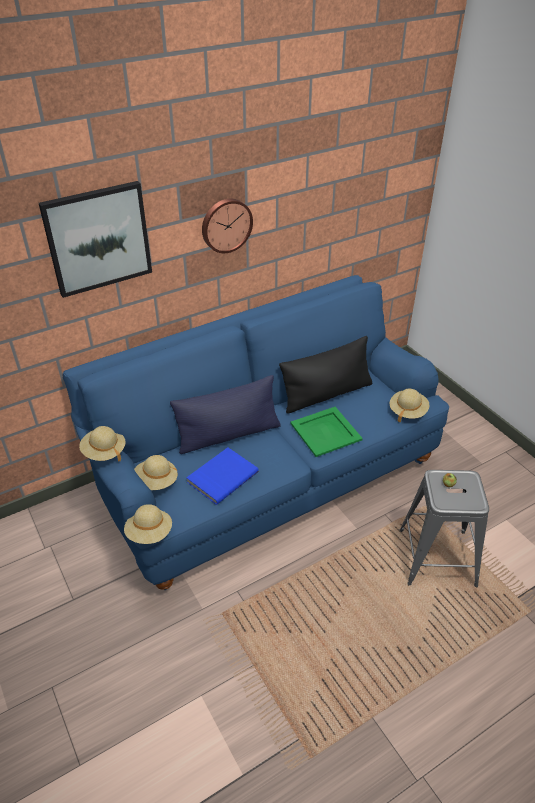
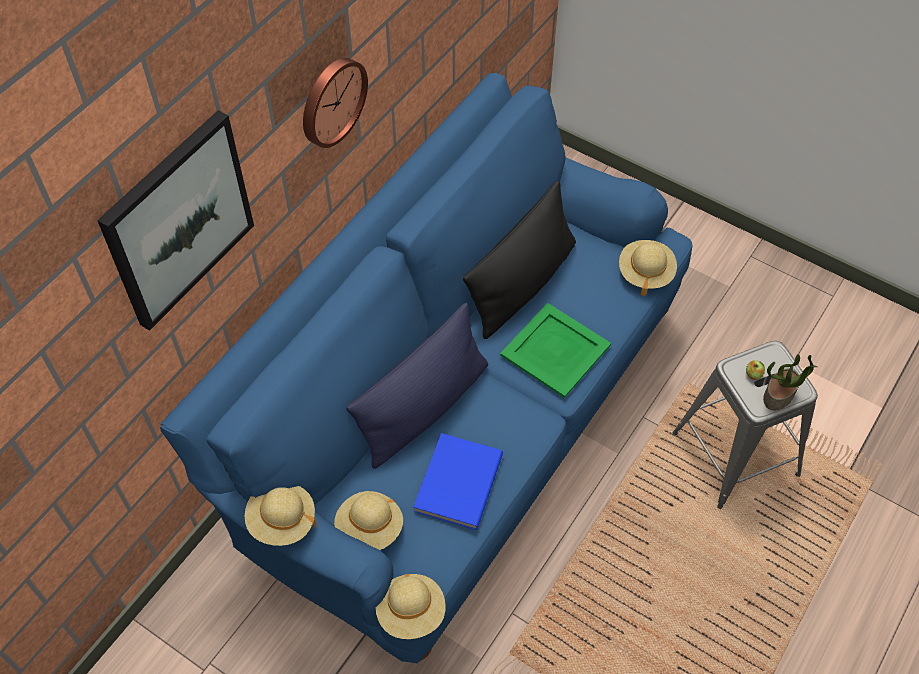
camera: 25 degrees left, 15 degrees up
none -> potted plant [763,354,818,410]

